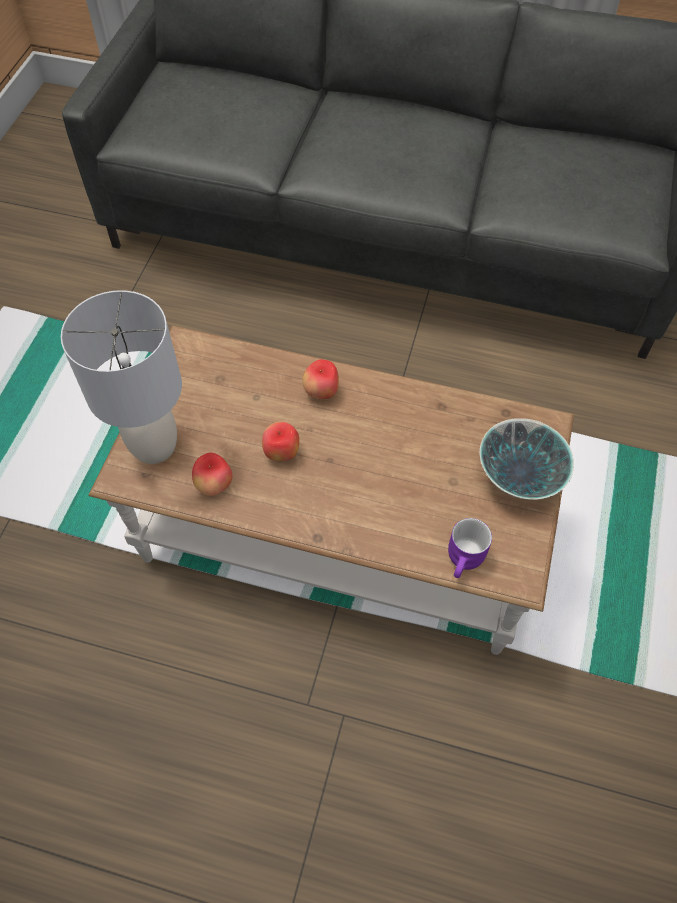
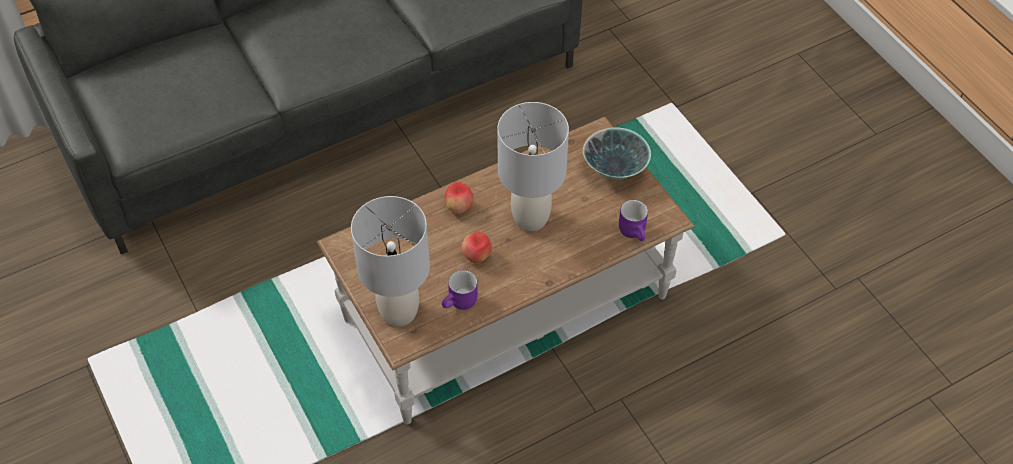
camera: 45 degrees left, 5 degrees down
apple [192,453,232,496] -> purple mug [442,270,478,310]
none -> grey table lamp [497,102,569,231]

